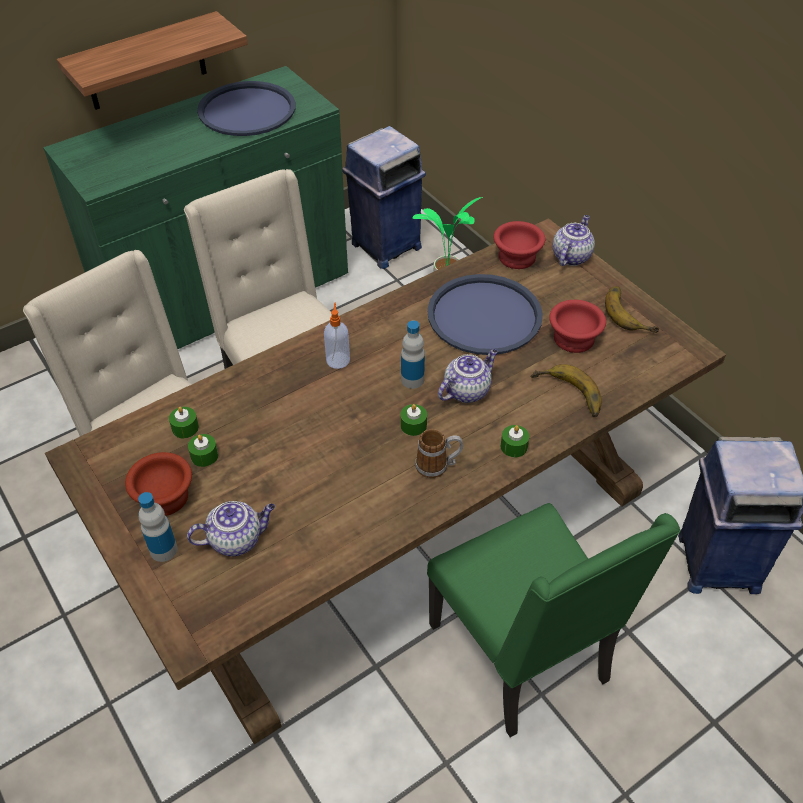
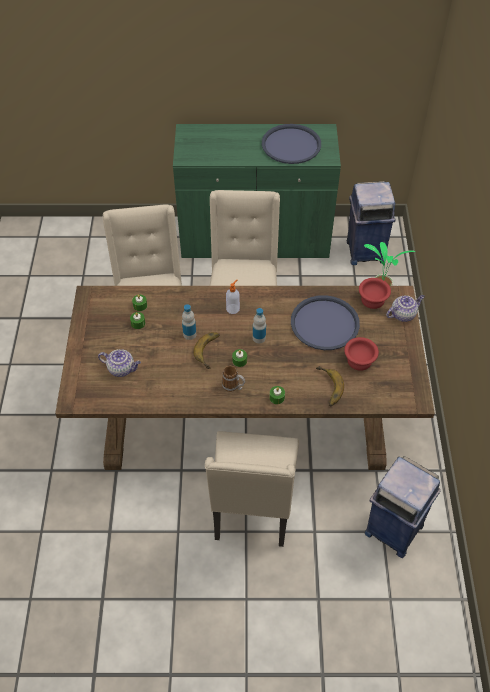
camera: 35 degrees right, 5 degrees up
shelf [57,11,248,110] -> none
brown bowl [125,452,192,516] -> none
bottle [138,492,177,562] -> bottle moved to [182,304,196,340]
green chair [427,503,680,737] -> beige chair [205,431,299,547]
teapot [438,349,498,403] -> none
banana [605,286,659,334] -> banana moved to [193,332,220,369]

